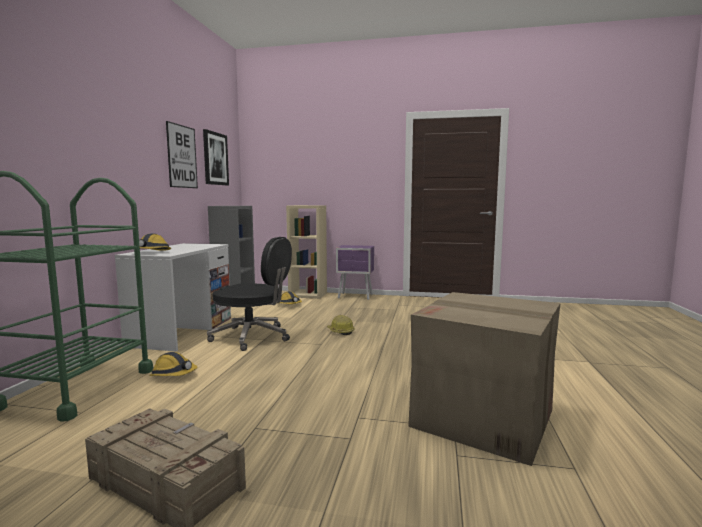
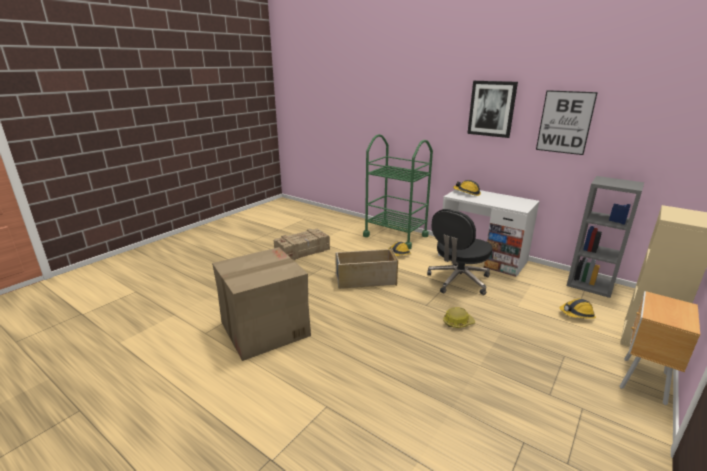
camera: 115 degrees right, 15 degrees up
picture [203,129,229,185] -> picture moved to [467,81,518,138]
purple nightstand [336,245,374,300] -> brown nightstand [619,291,700,405]
none -> beige storage box [335,248,398,289]

